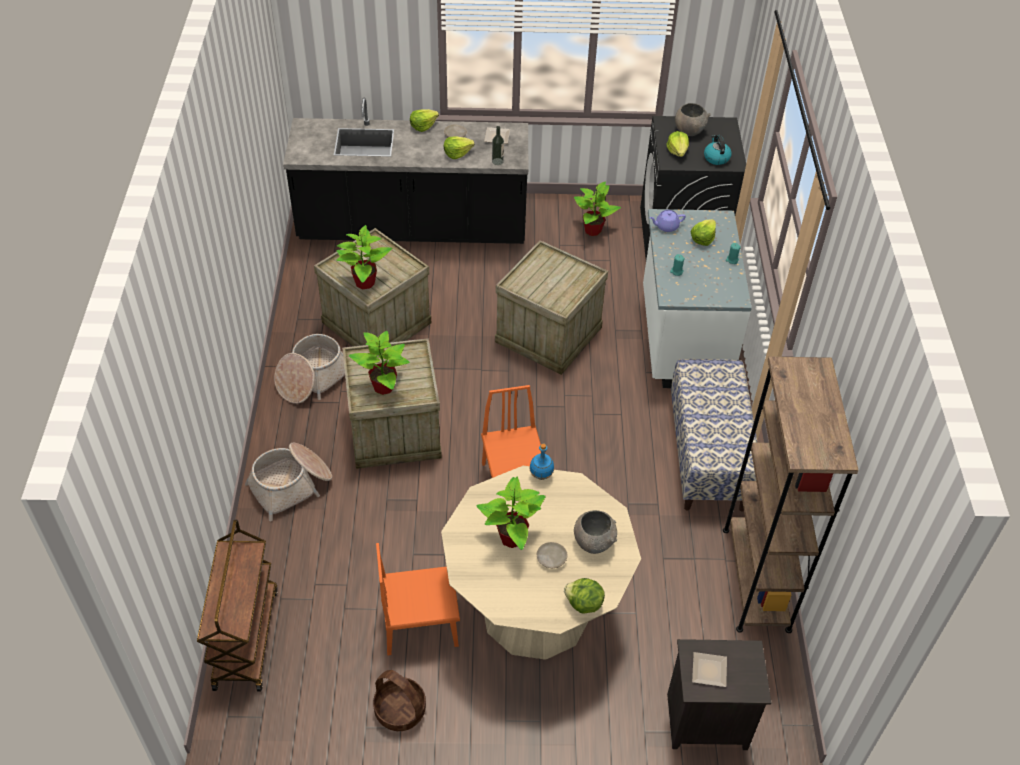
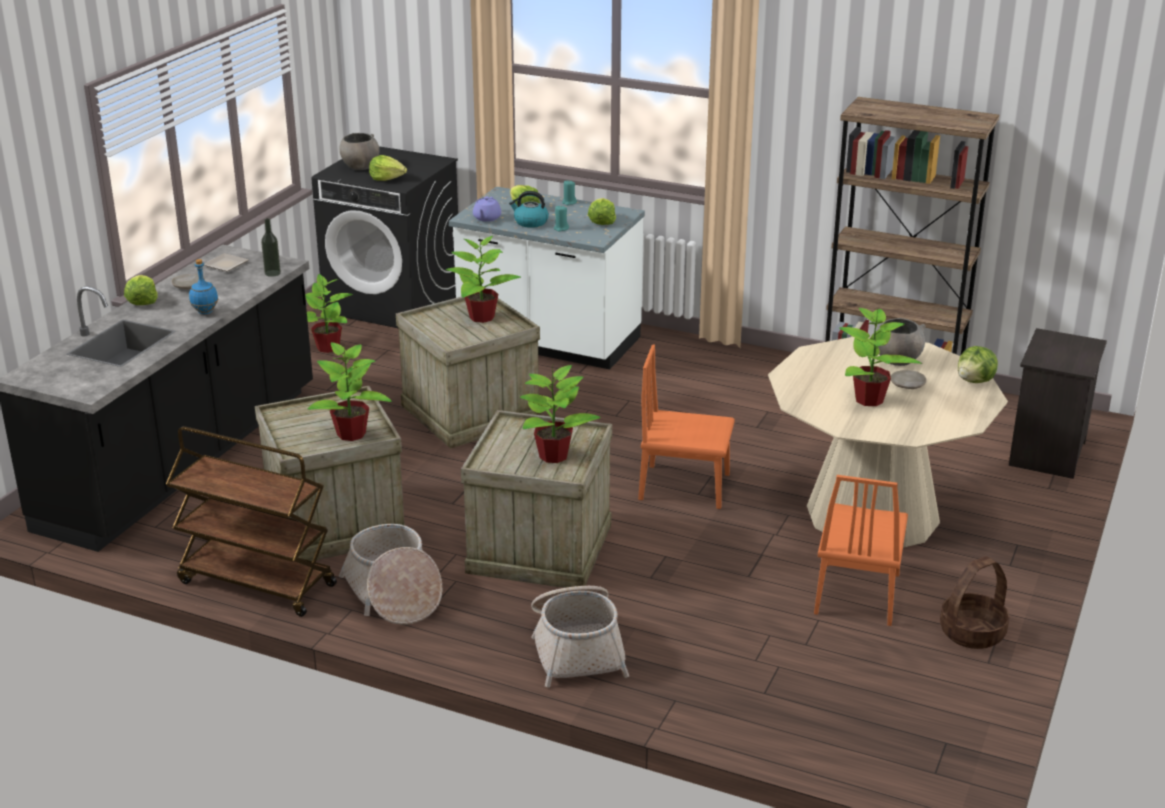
camera: 65 degrees left, 20 degrees down
brown cart [197,520,277,692] -> brown cart moved to [166,426,337,617]
lettuce [444,137,475,159] -> lettuce moved to [588,198,616,225]
blue bottle [530,444,554,480] -> blue bottle moved to [189,259,218,314]
bench [671,359,757,512] -> none
plate [692,652,727,687] -> none
kettle [704,135,732,165] -> kettle moved to [509,191,549,228]
none -> potted plant [446,236,521,323]

